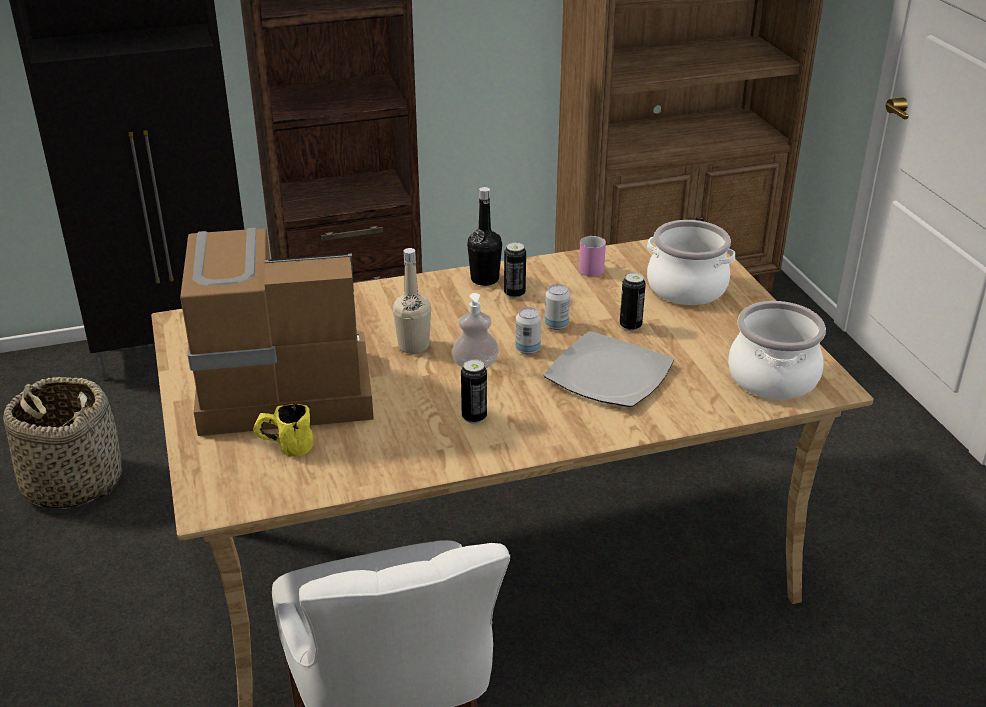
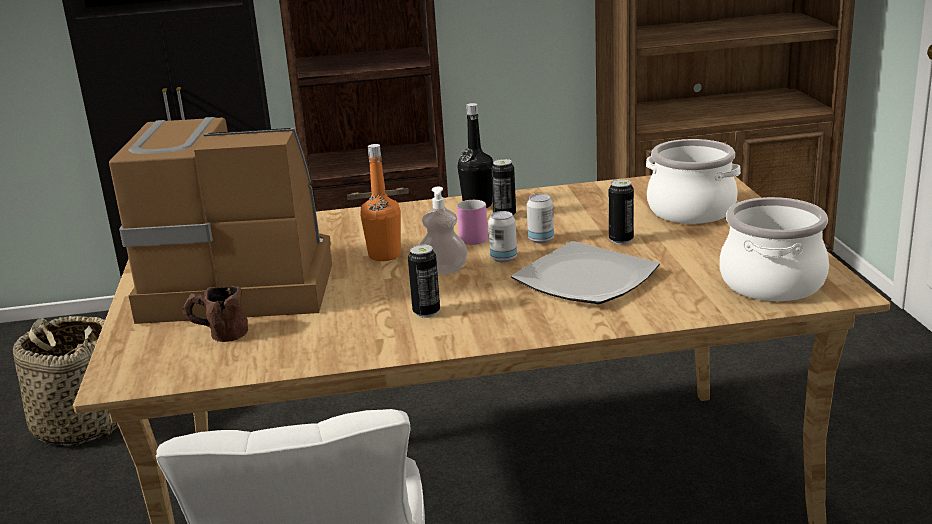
camera: 10 degrees right, 10 degrees down
yellow mug [253,404,313,457] -> brown mug [182,286,248,342]
beige bottle [393,248,431,354] -> orange bottle [360,144,401,261]
pink mug [579,236,606,277] -> pink mug moved to [457,200,488,245]

